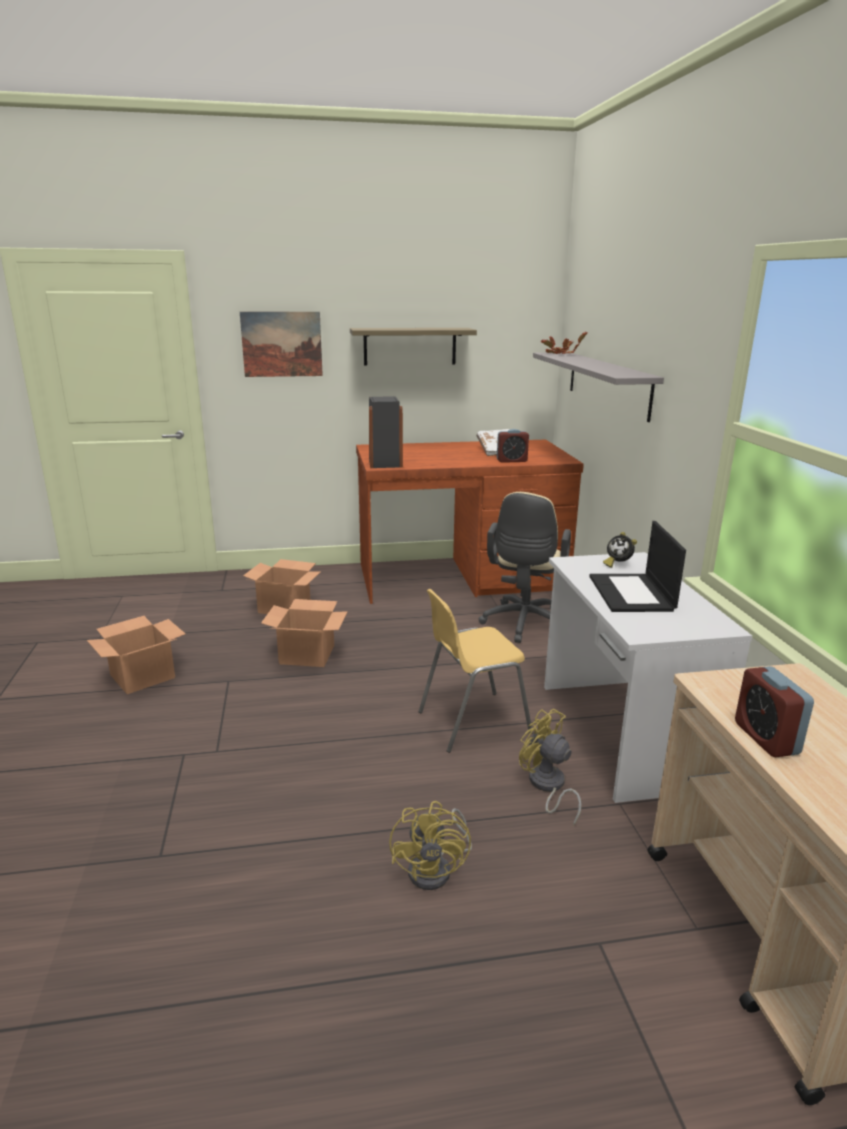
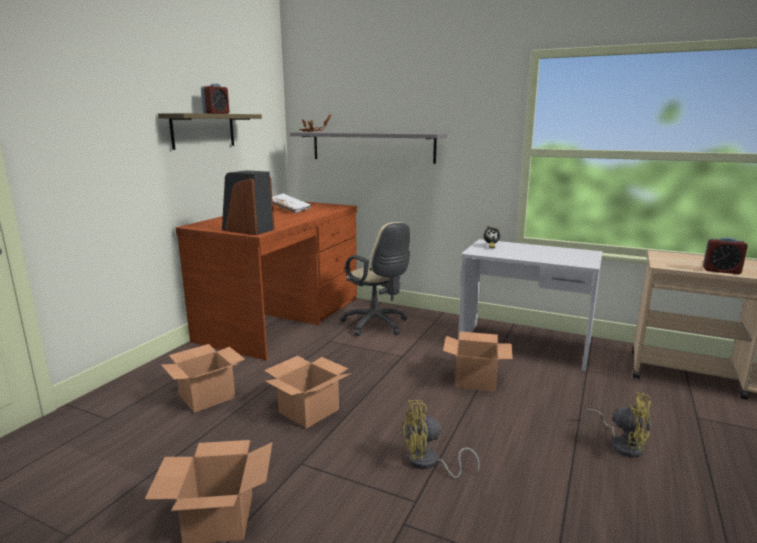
camera: 55 degrees left, 5 degrees down
picture [240,312,323,377] -> none
yellow chair [418,589,533,753] -> cardboard box [443,331,513,392]
alarm clock [497,429,529,463] -> alarm clock moved to [201,84,230,114]
yellow fan [519,709,582,826] -> yellow fan moved to [402,400,480,478]
laptop [589,521,686,612] -> none

